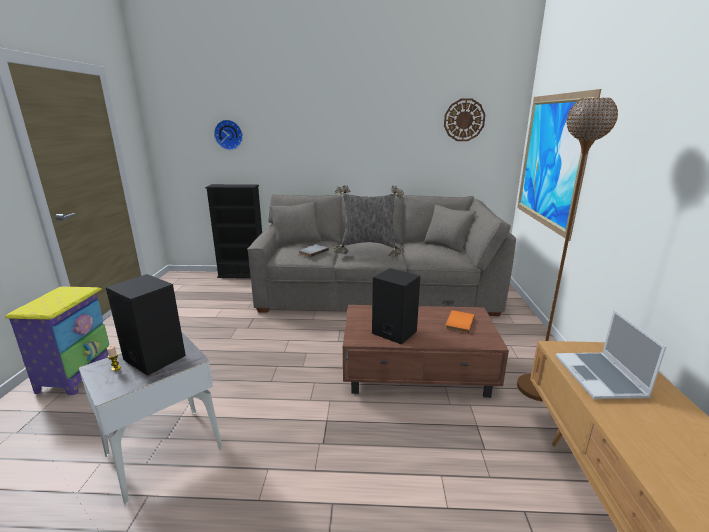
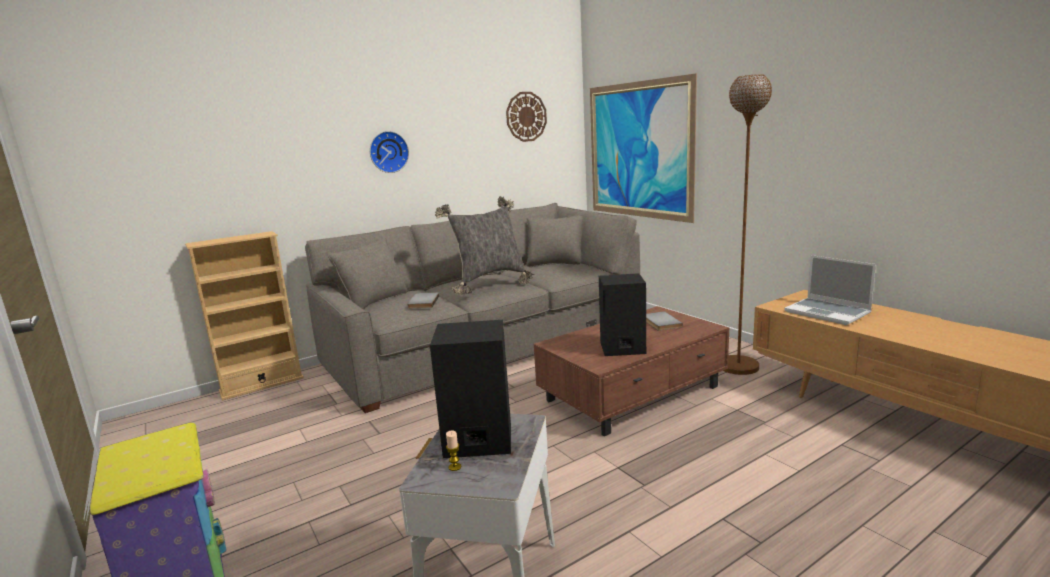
camera: 35 degrees left, 5 degrees down
black bookcase [205,184,262,279] -> beige bookcase [185,231,304,400]
wall clock [214,120,243,150] -> wall clock moved to [370,131,409,173]
orange book [445,310,475,334] -> grey book [646,311,683,331]

